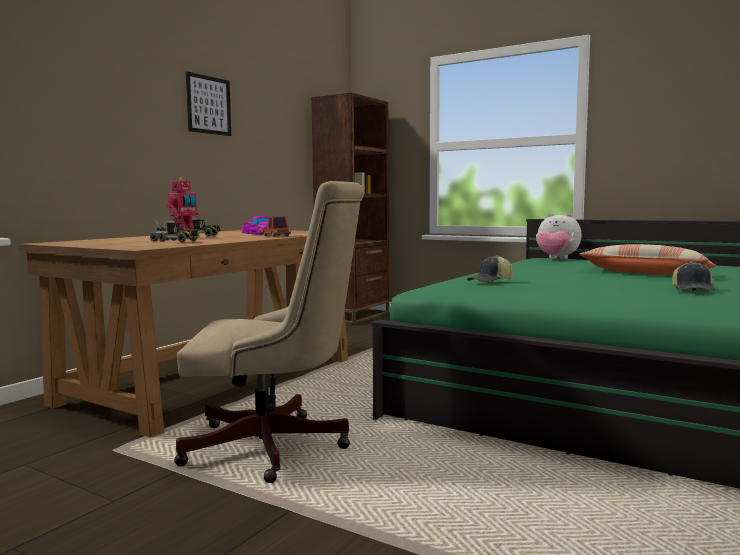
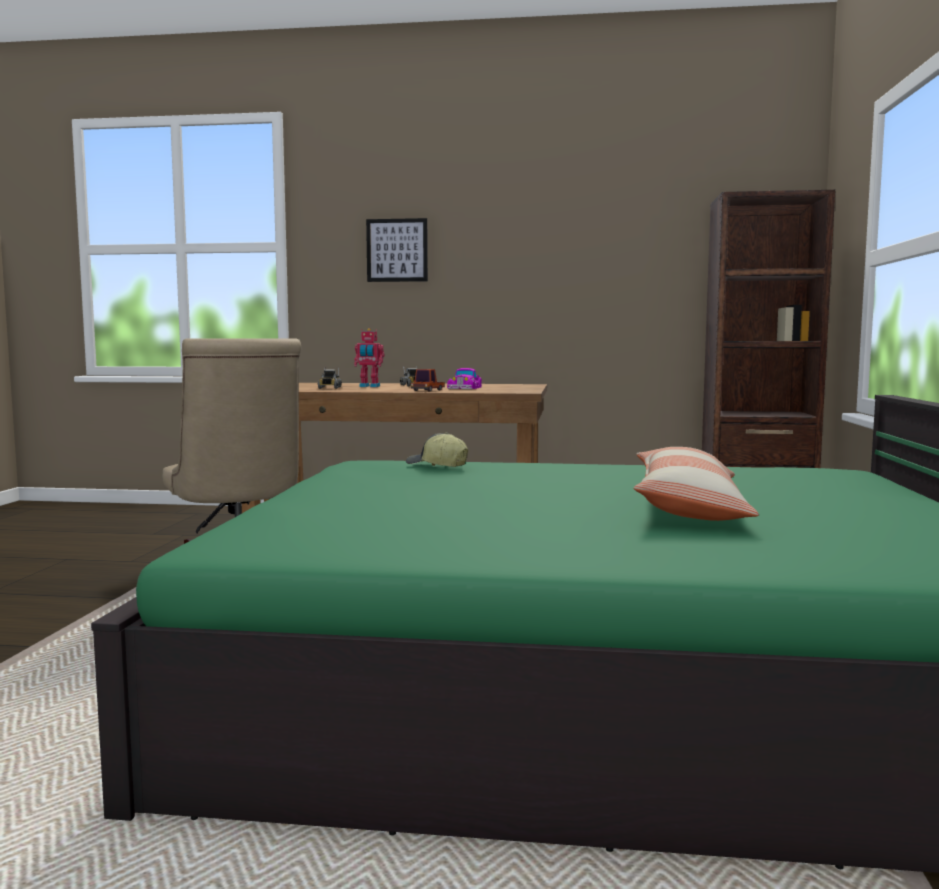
camera: 65 degrees right, 0 degrees up
picture [186,72,231,136] -> picture moved to [366,218,428,282]
plush toy [536,213,582,259] -> none
cap [672,261,715,292] -> none

